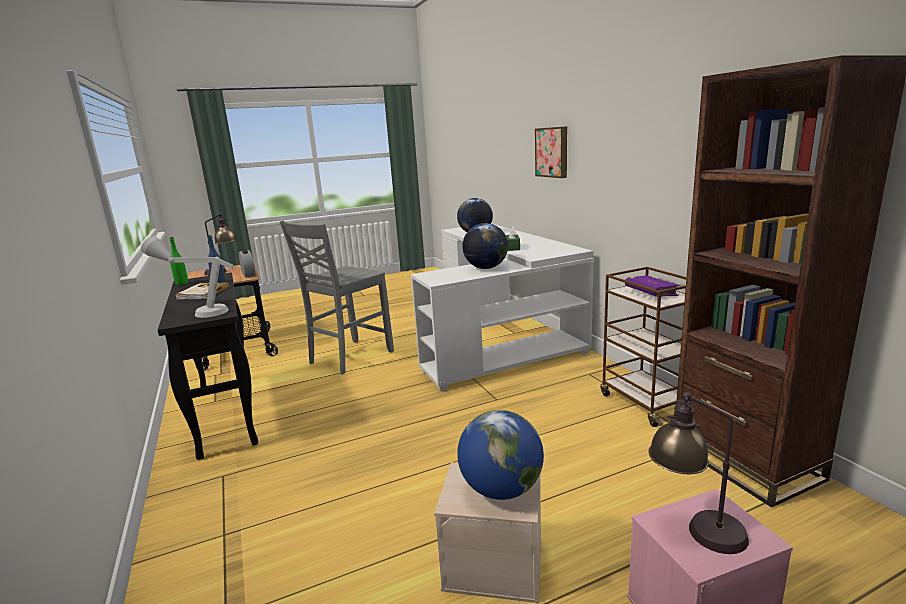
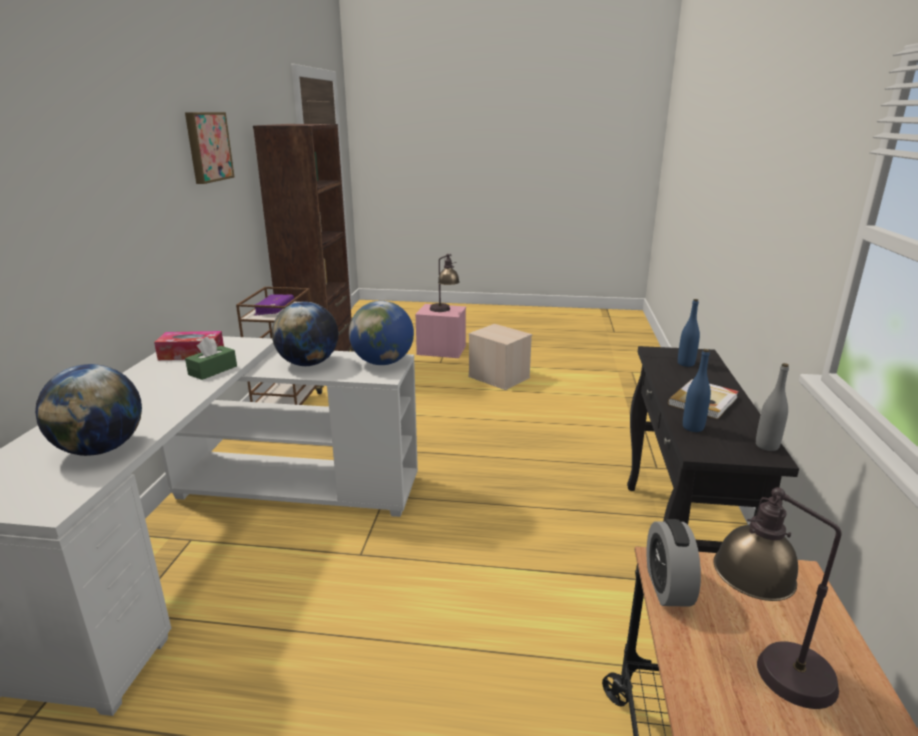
camera: 150 degrees left, 5 degrees up
grey table lamp [141,236,233,318] -> blue bottle [678,299,700,367]
green bottle [170,237,188,285] -> grey bottle [756,363,789,451]
grey chair [280,221,394,374] -> none
globe [457,410,544,500] -> globe moved to [349,301,414,365]
picture [535,126,567,178] -> picture moved to [185,112,235,184]
none -> tissue box [154,331,224,360]

